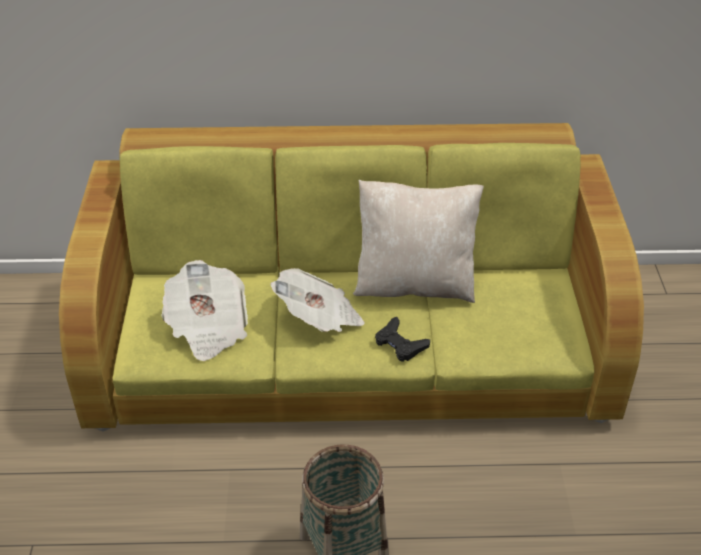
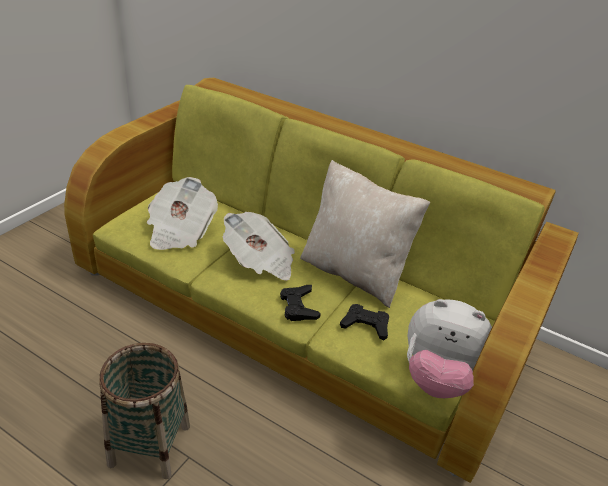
camera: 30 degrees right, 5 degrees down
none -> black game controller [340,304,389,340]
none -> plush toy [407,299,492,398]

